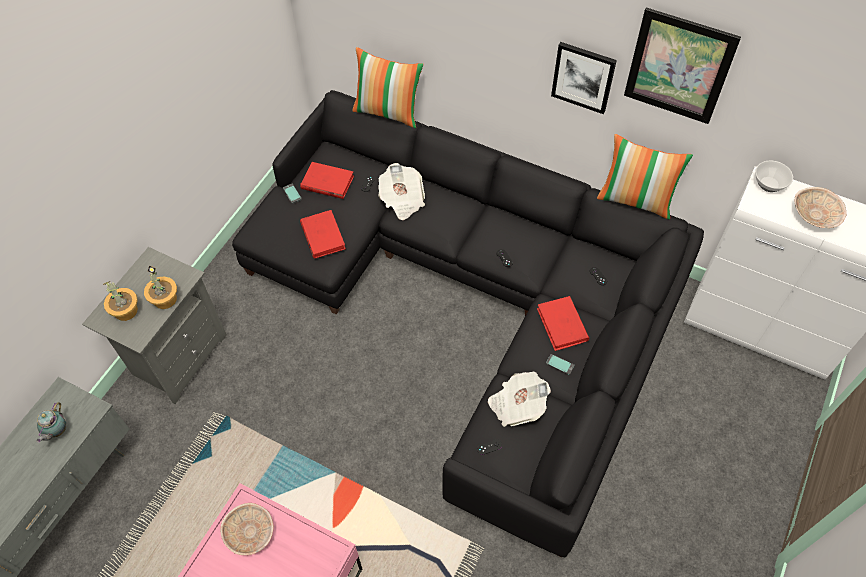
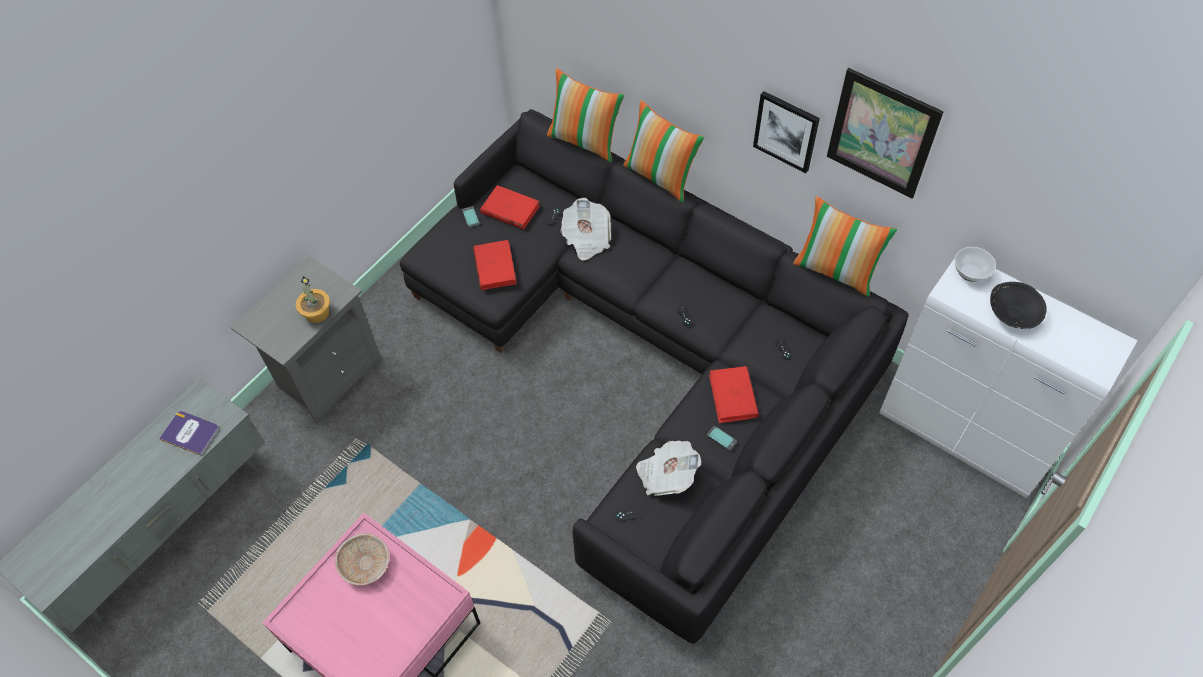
camera: 10 degrees right, 0 degrees up
teapot [37,402,66,443] -> book [159,411,219,456]
potted plant [103,281,138,321] -> none
beige bowl [795,187,846,228] -> black bowl [990,282,1047,329]
none -> pillow [623,100,704,203]

